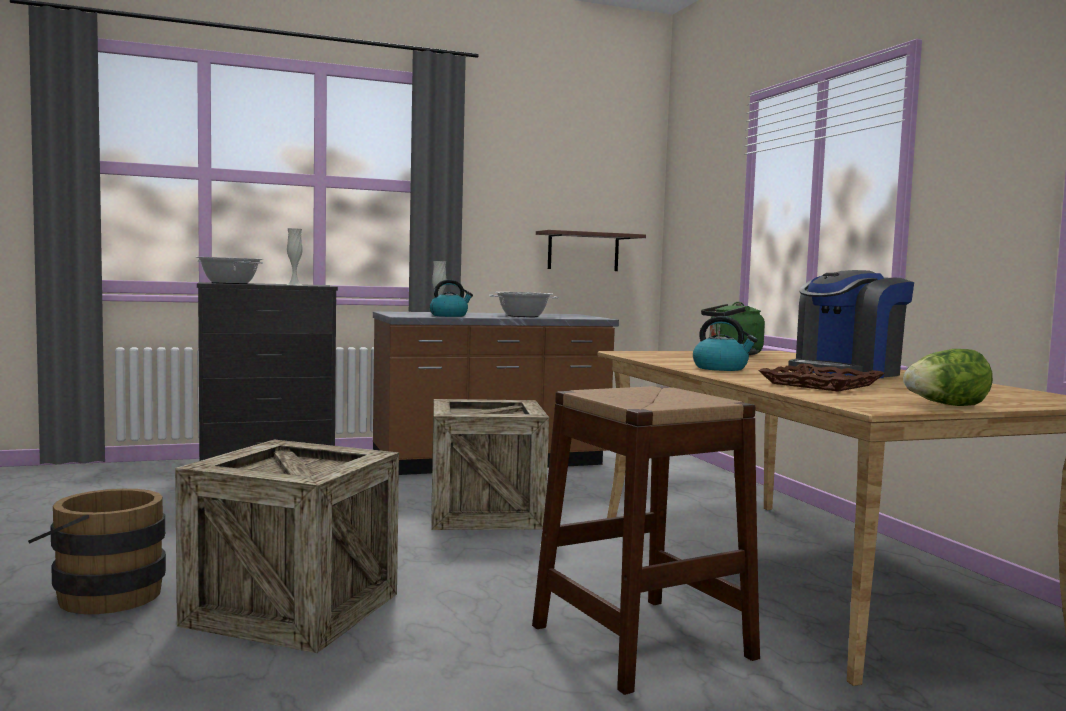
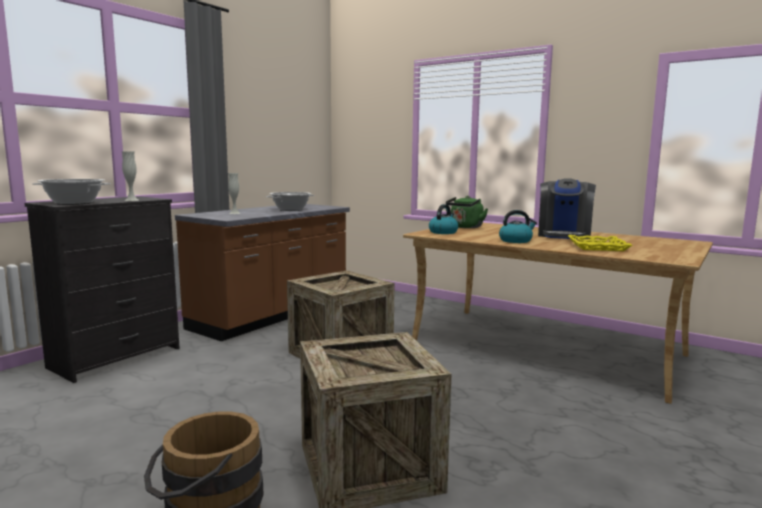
camera: 35 degrees left, 5 degrees up
kettle [430,279,473,317] -> kettle moved to [429,204,458,234]
brown stool [532,386,760,695] -> none
shelf [536,230,646,271] -> none
brown tray [759,364,885,391] -> yellow tray [568,235,633,251]
lettuce [903,349,993,406] -> none

